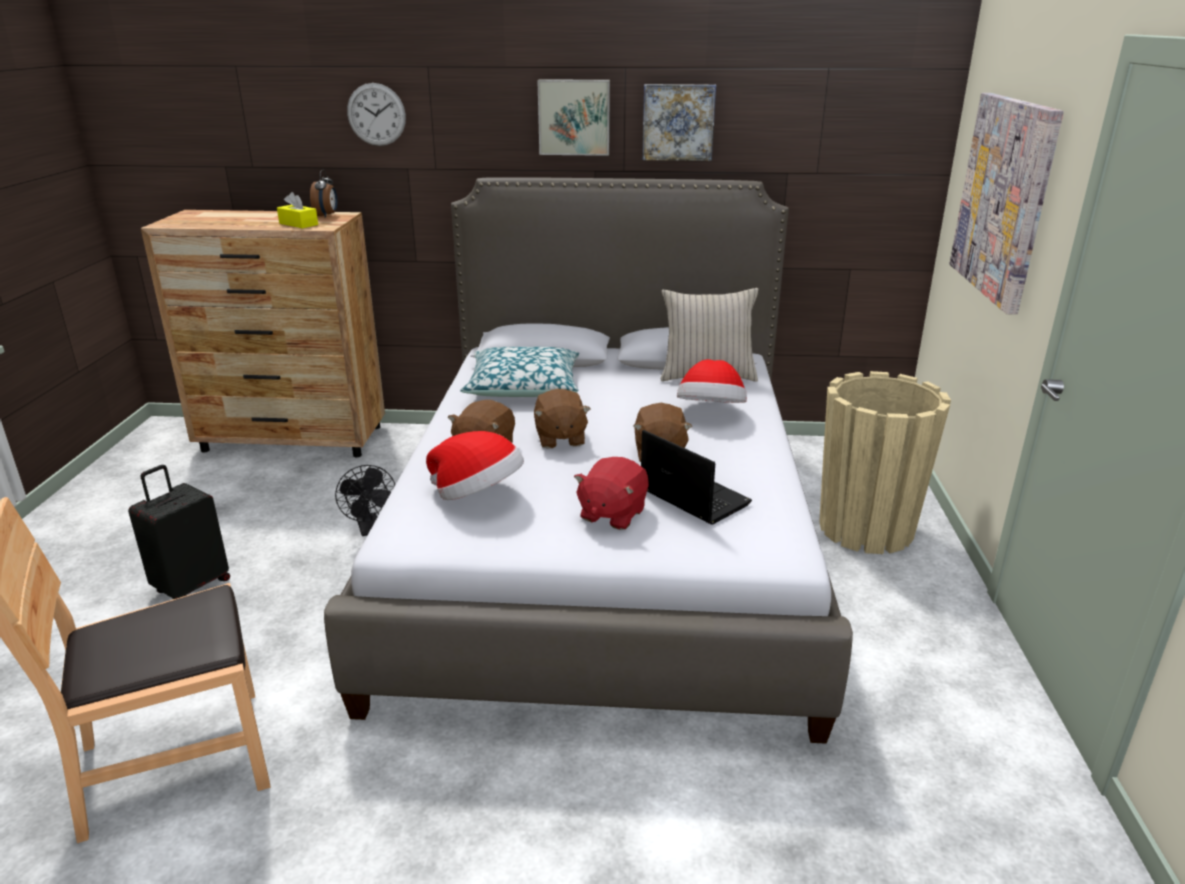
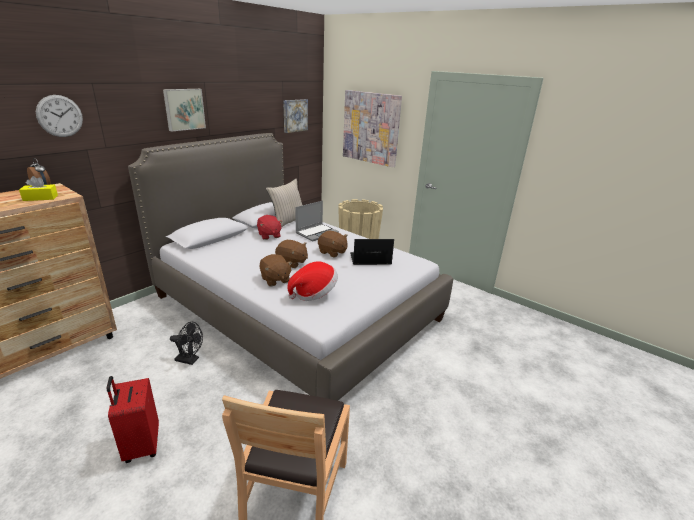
camera: 55 degrees left, 0 degrees up
black suitcase [128,465,230,599] -> red suitcase [107,376,159,463]
pillow [460,347,579,397] -> none
red plush toy [574,457,649,530] -> red plush toy moved to [257,215,282,240]
picture [642,84,716,161] -> picture moved to [283,99,308,133]
hat [677,359,747,403] -> laptop [295,201,339,241]

